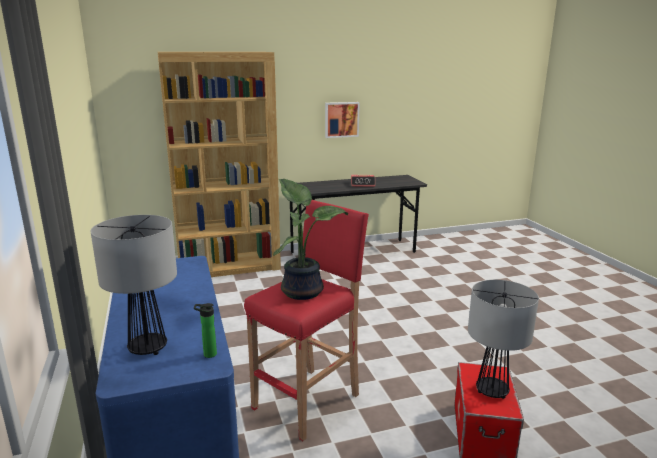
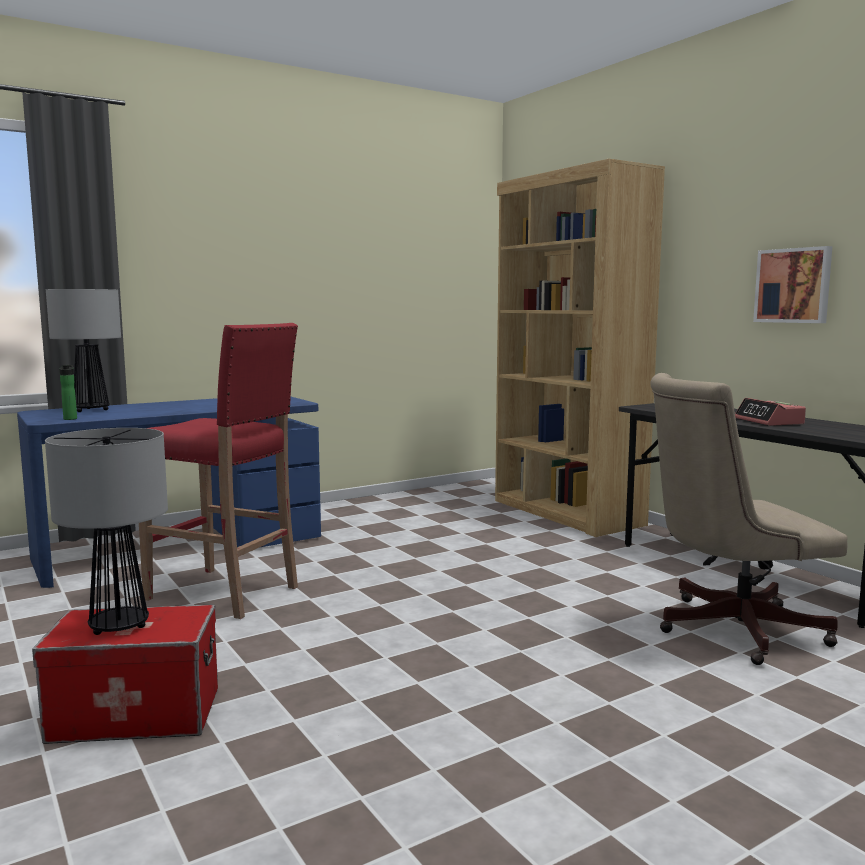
camera: 75 degrees right, 10 degrees down
potted plant [273,179,348,300] -> none
none -> beige office chair [650,373,847,665]

